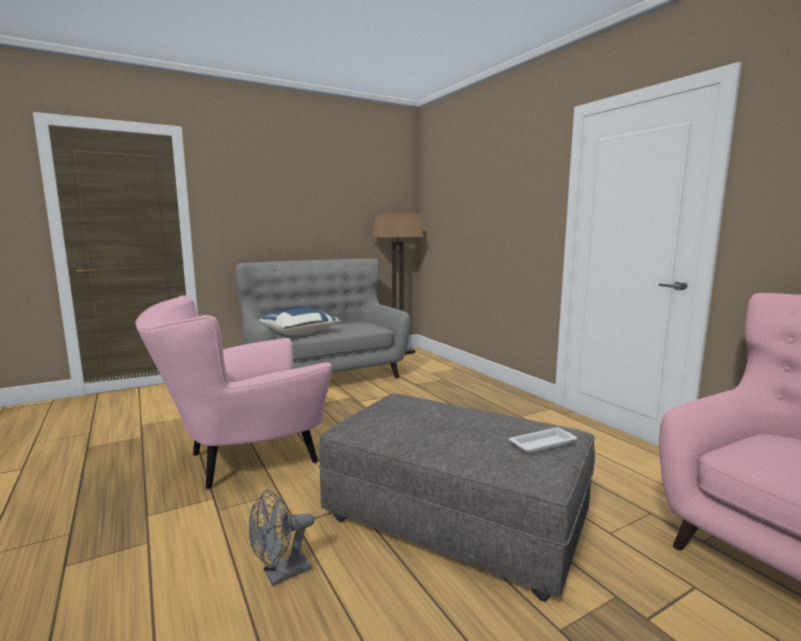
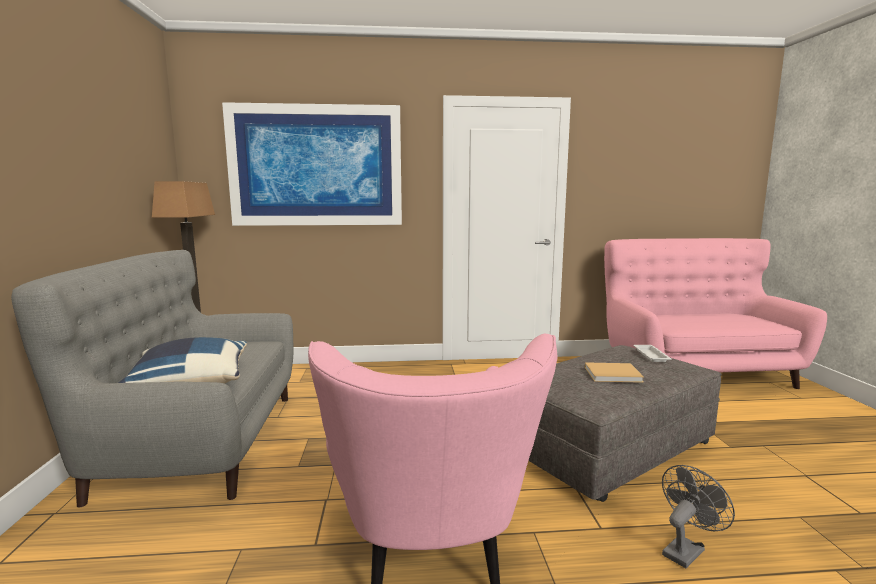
camera: 65 degrees left, 0 degrees up
grey fan [249,489,315,586] -> grey fan turned 120 degrees counterclockwise [662,465,735,568]
none -> picture [222,102,402,226]
none -> beige book [585,362,644,383]

